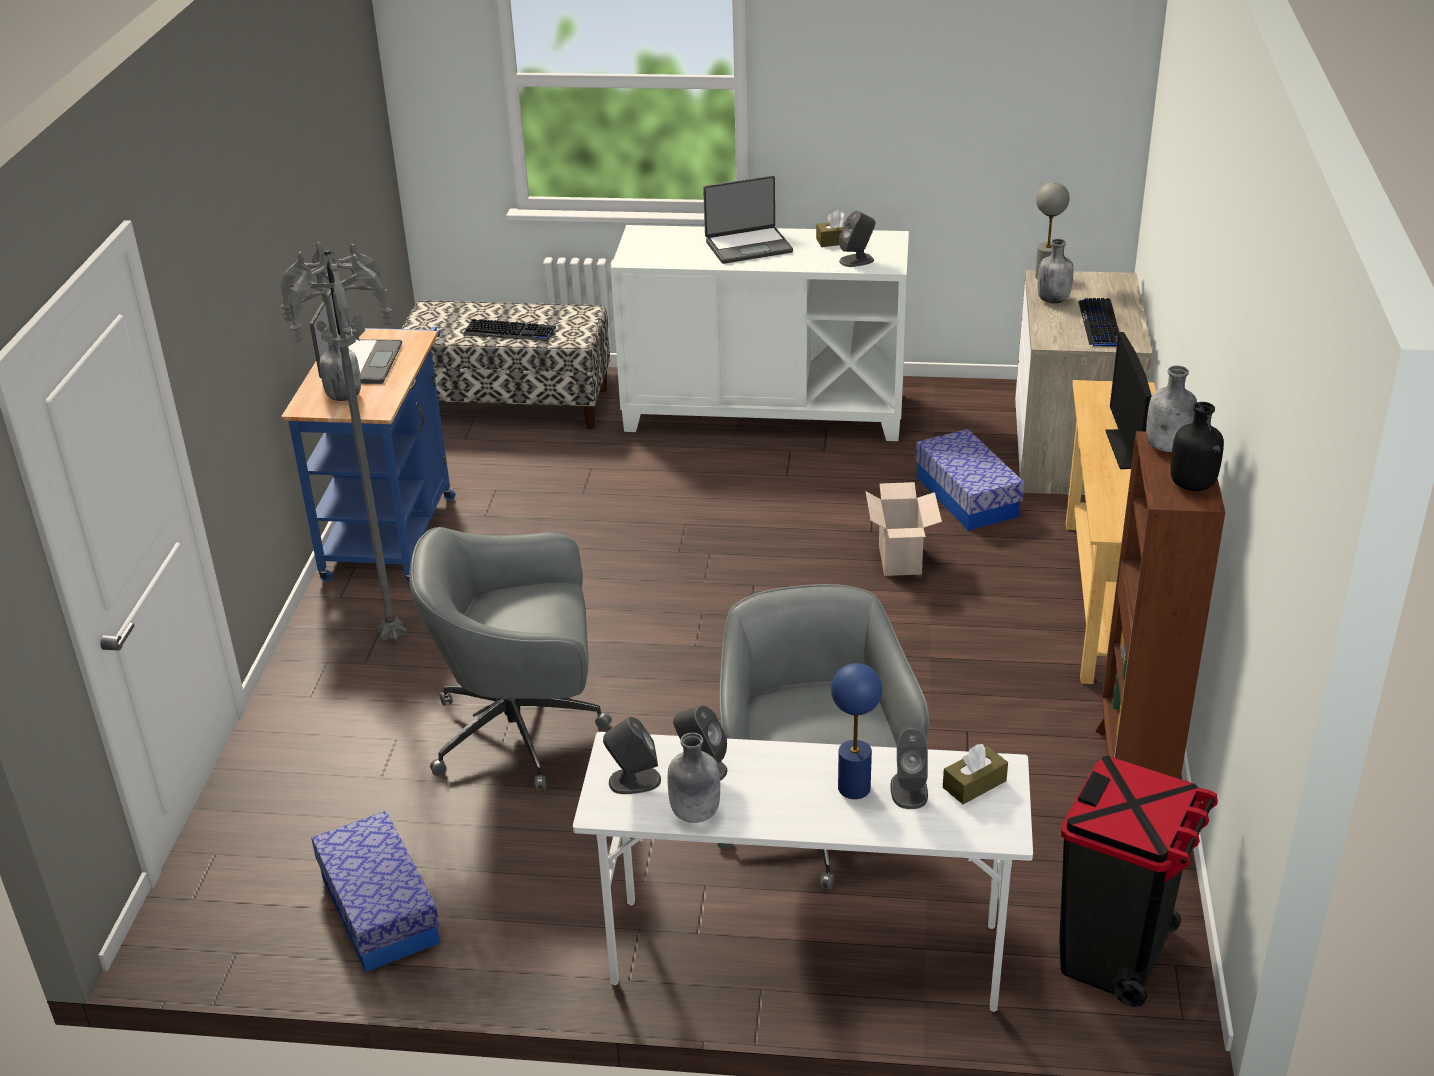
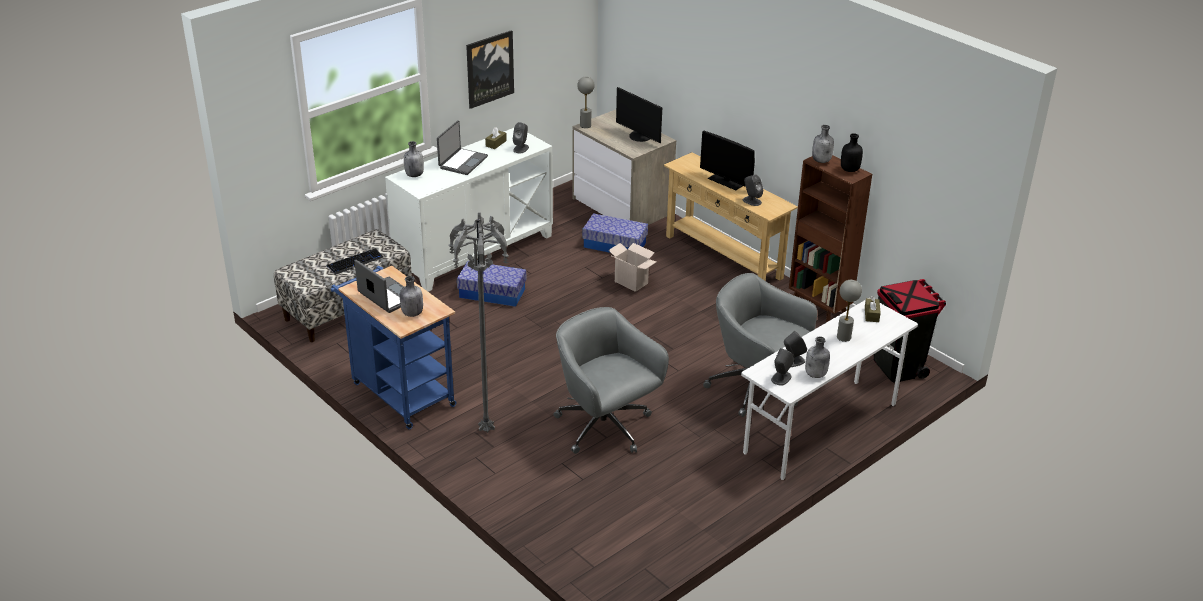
camera: 50 degrees left, 0 degrees up
storage box [311,811,440,972] -> storage box moved to [457,261,526,307]
grey office chair [409,527,612,791] -> grey office chair turned 105 degrees clockwise [554,307,669,454]
blue table lamp [831,663,882,799] -> grey table lamp [837,280,862,342]
grey speaker [890,725,928,809] -> grey speaker moved to [743,174,763,206]
grey bottle [1038,239,1074,303] -> grey bottle moved to [404,141,424,177]
keyboard [1078,298,1119,347] -> monitor [616,87,662,143]
none -> picture [466,30,514,109]

